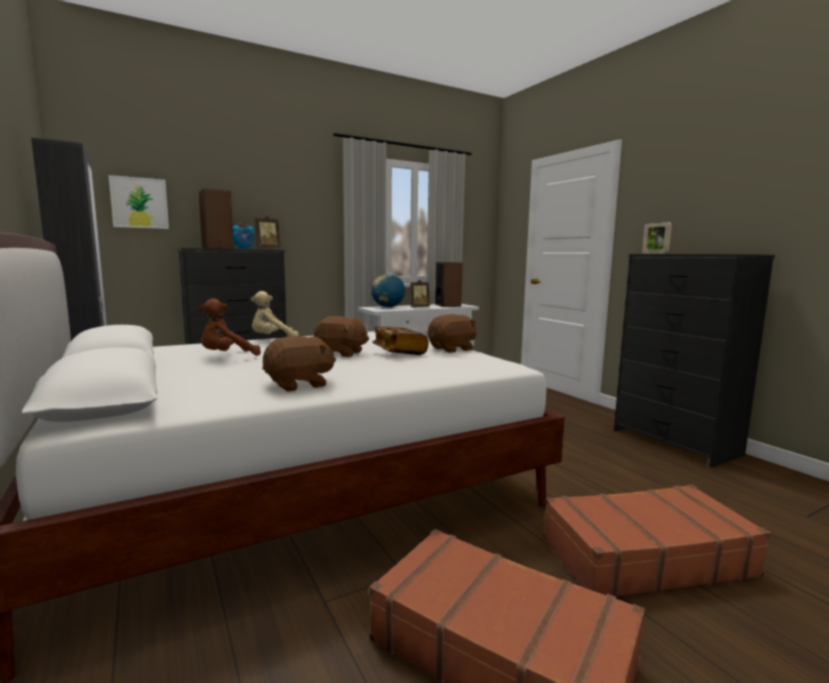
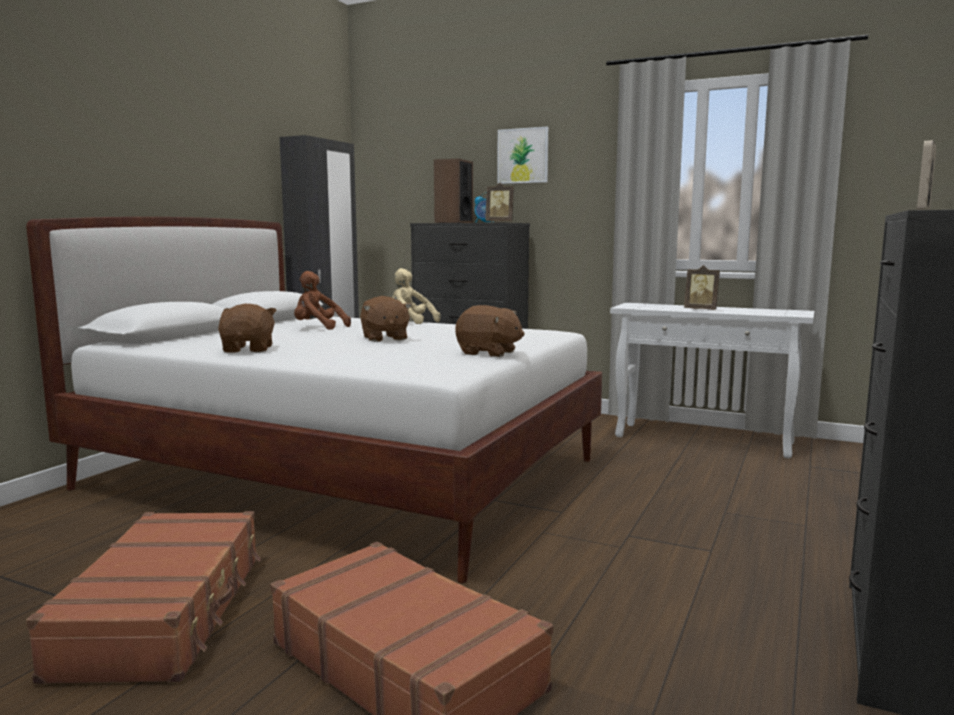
camera: 55 degrees right, 0 degrees up
picture [109,175,169,229] -> picture moved to [497,127,548,184]
brown plush toy [262,336,336,391] -> brown plush toy turned 120 degrees counterclockwise [218,304,277,353]
globe [371,273,405,308] -> none
book [373,326,429,355] -> none
speaker [435,262,463,307] -> none

